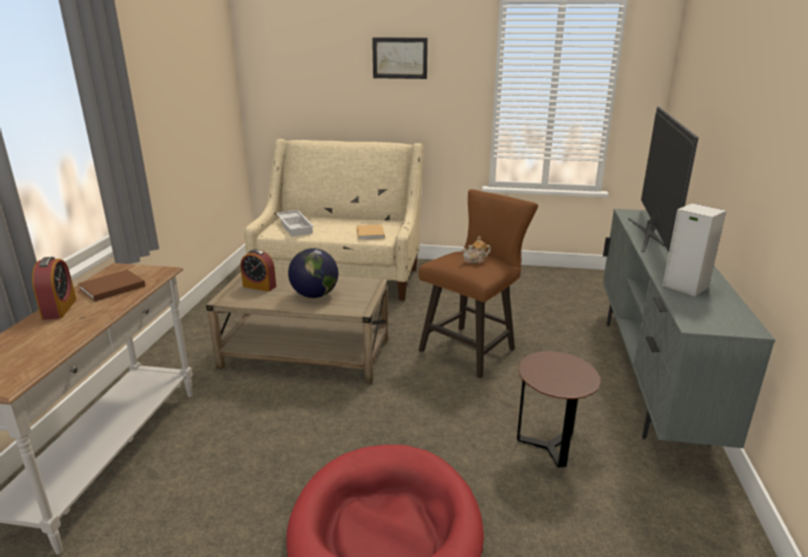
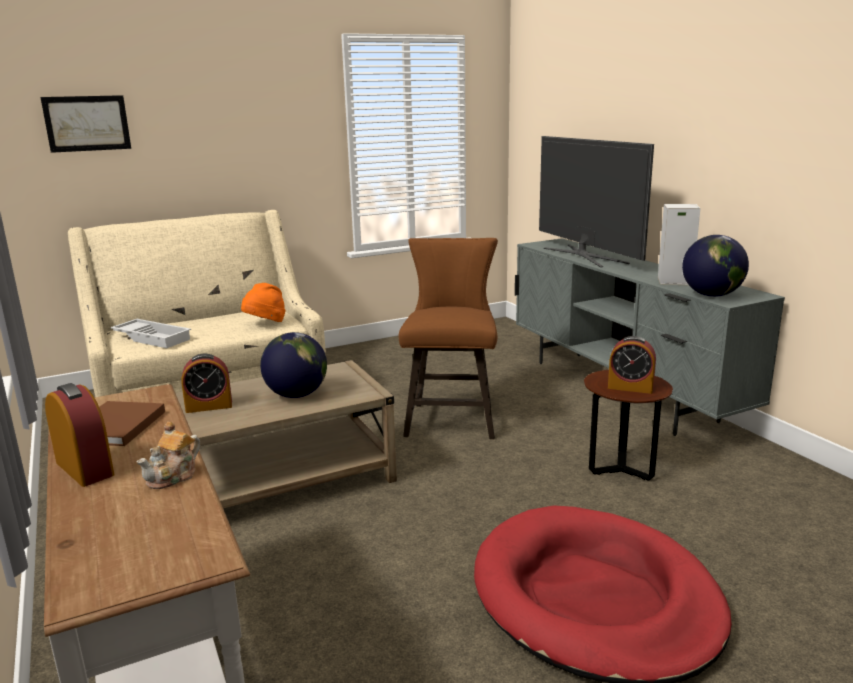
camera: 35 degrees left, 5 degrees down
beige book [356,224,385,240] -> orange hat [241,283,285,322]
picture [372,37,428,79] -> picture moved to [40,95,131,153]
teapot [462,236,491,263] -> teapot moved to [136,422,200,489]
none -> alarm clock [608,336,656,394]
none -> globe [682,235,749,297]

